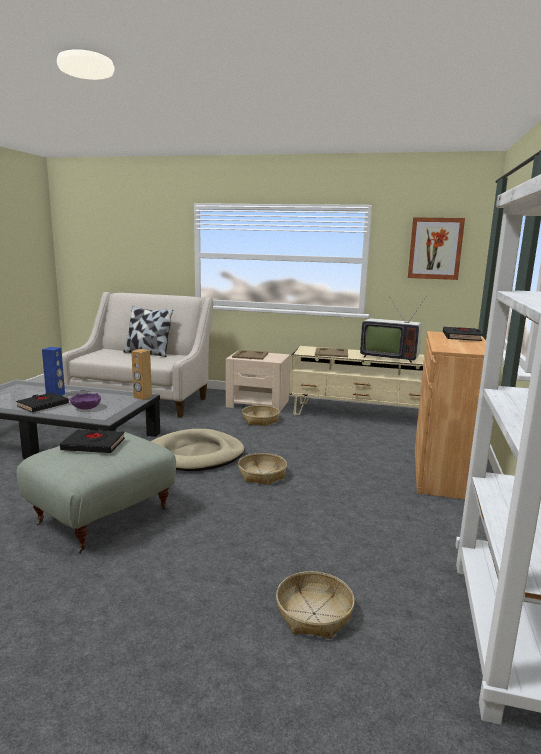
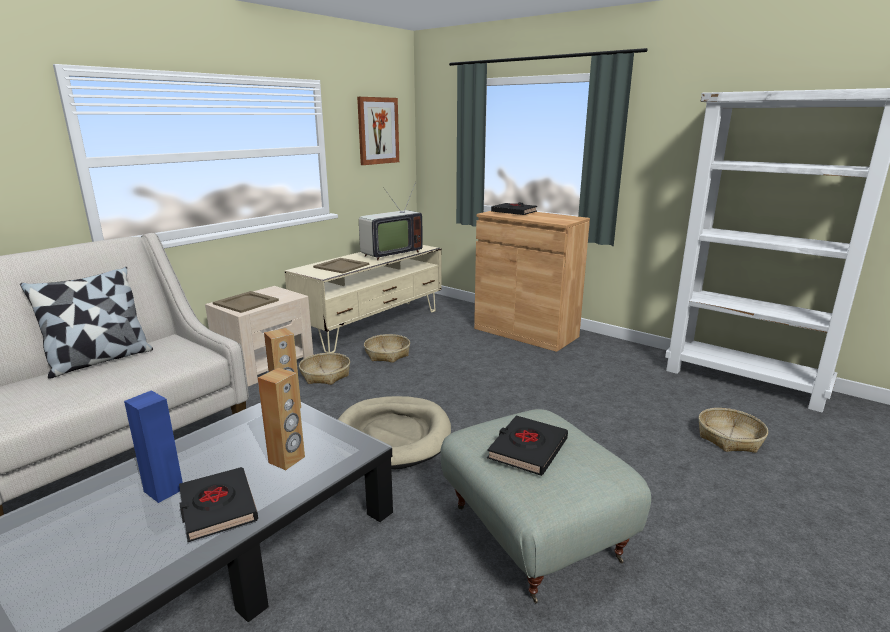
camera: 65 degrees left, 5 degrees up
purple bowl [69,393,101,410] -> brown speaker [258,368,305,470]
basket [238,453,287,485] -> basket moved to [364,334,410,363]

